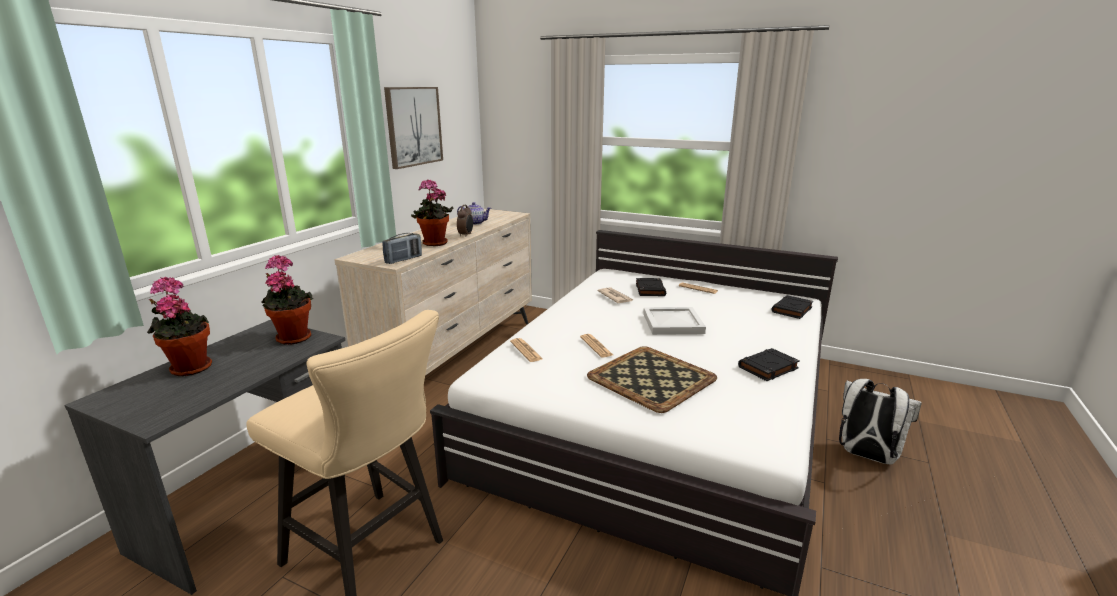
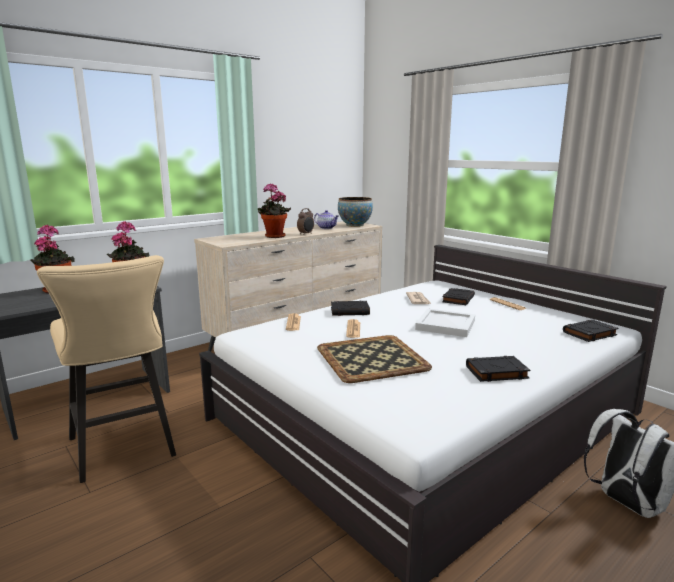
camera: 25 degrees right, 5 degrees down
radio [382,233,422,264] -> none
picture [384,87,443,169] -> none
none -> black book [331,301,370,316]
none -> bowl [338,197,373,227]

